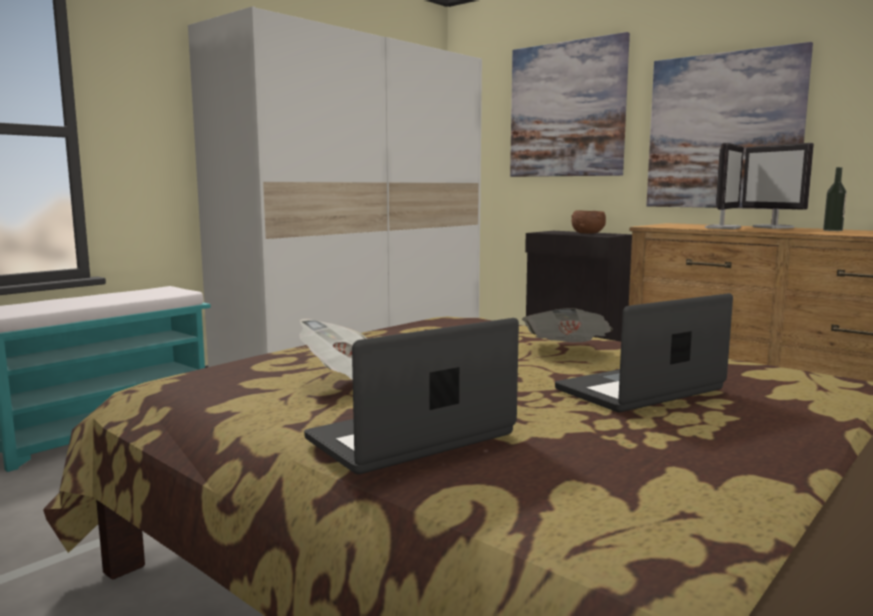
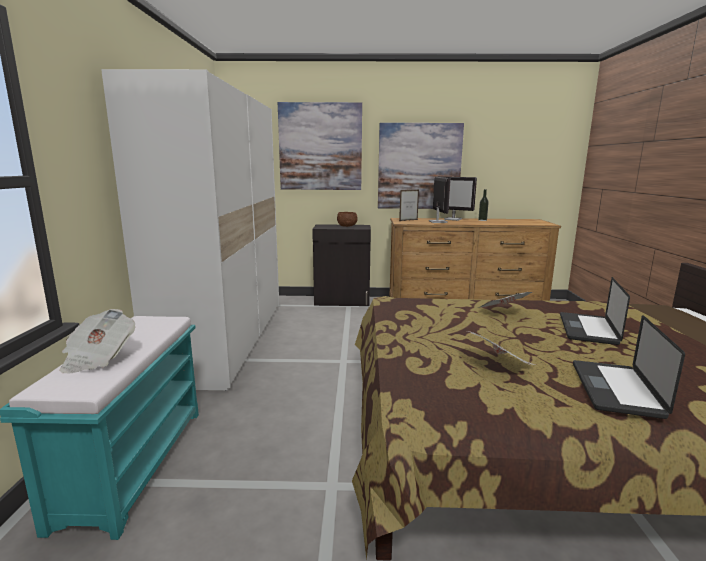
camera: 40 degrees left, 5 degrees up
none -> newspaper [60,309,135,373]
none -> picture frame [399,190,419,221]

